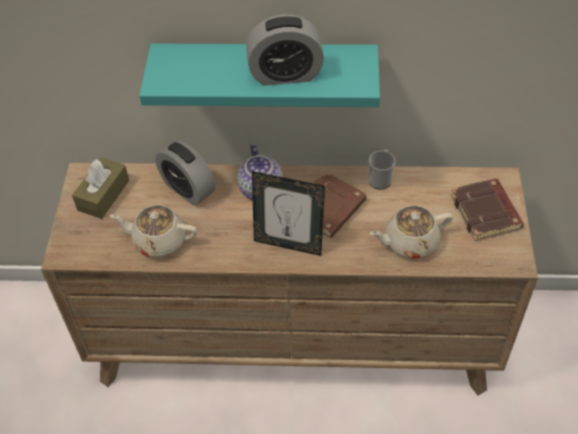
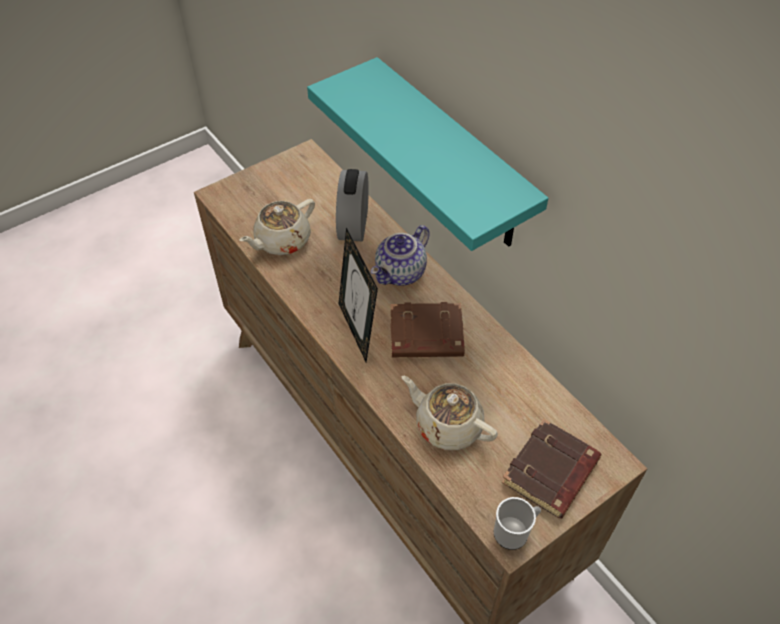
camera: 50 degrees right, 0 degrees up
brown tissue box [72,157,129,219] -> none
beige teapot [109,205,197,257] -> beige teapot turned 105 degrees counterclockwise [239,199,315,255]
alarm clock [246,15,324,86] -> none
mug [368,149,396,190] -> mug moved to [494,497,541,550]

